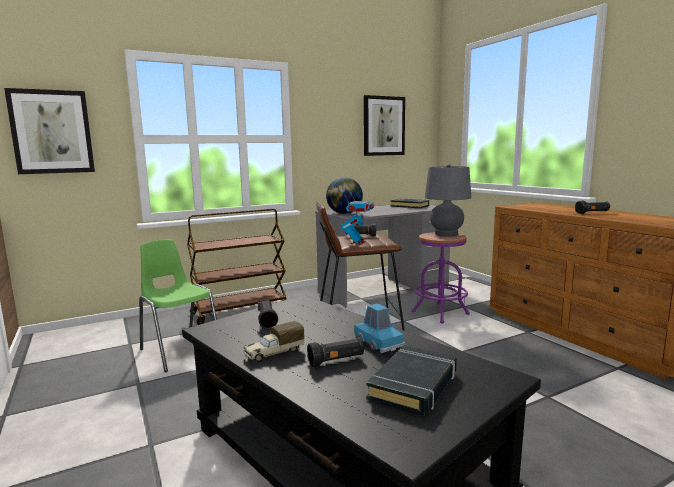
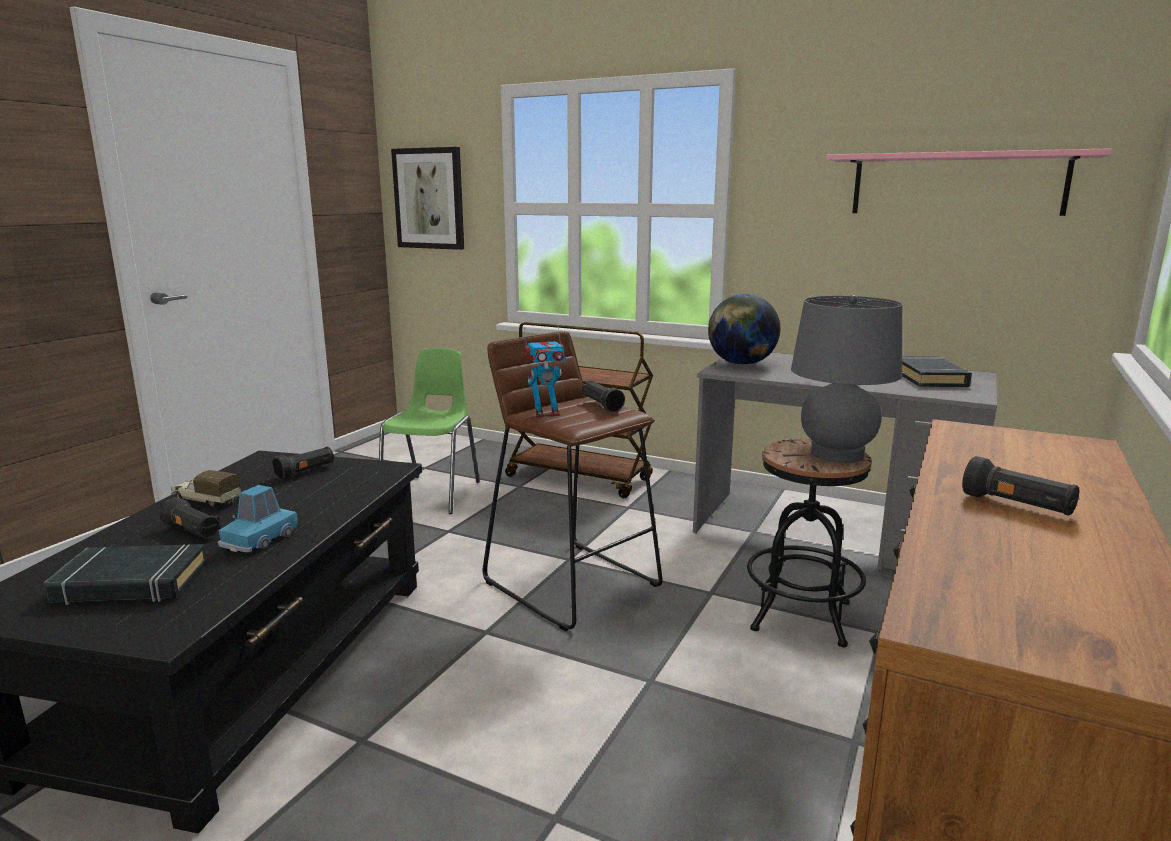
camera: 55 degrees right, 5 degrees up
picture [364,95,405,156] -> pink shelf [826,148,1112,216]
purple stool [412,232,470,323] -> black stool [747,439,872,647]

